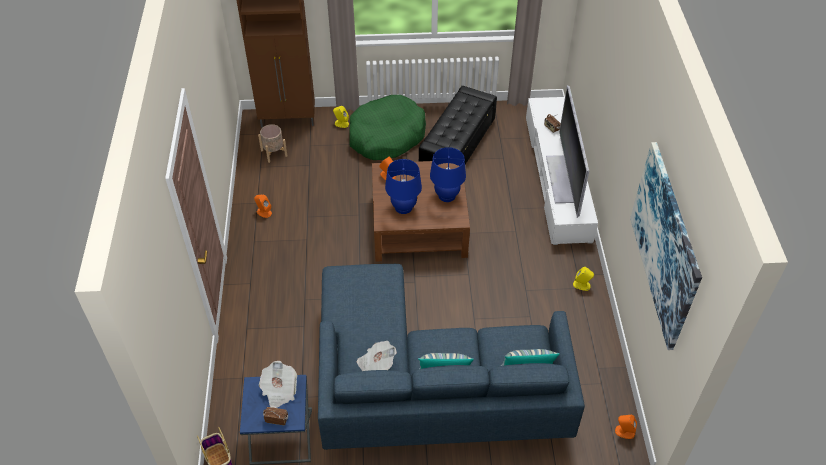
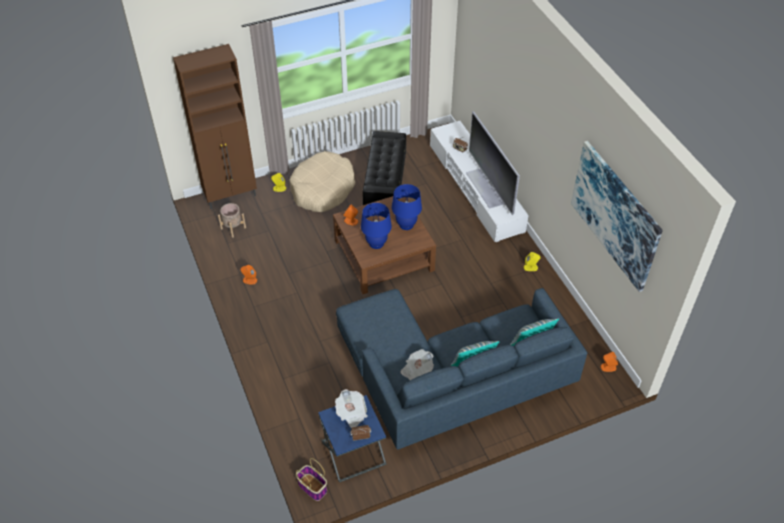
camera: 20 degrees left, 0 degrees up
green dog bed [349,95,426,160] -> beige dog bed [289,151,355,212]

